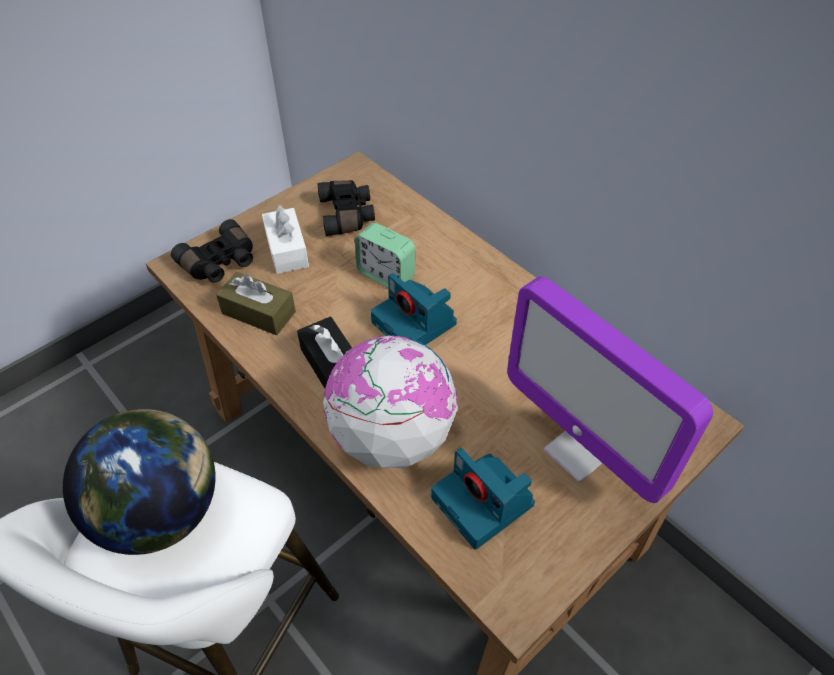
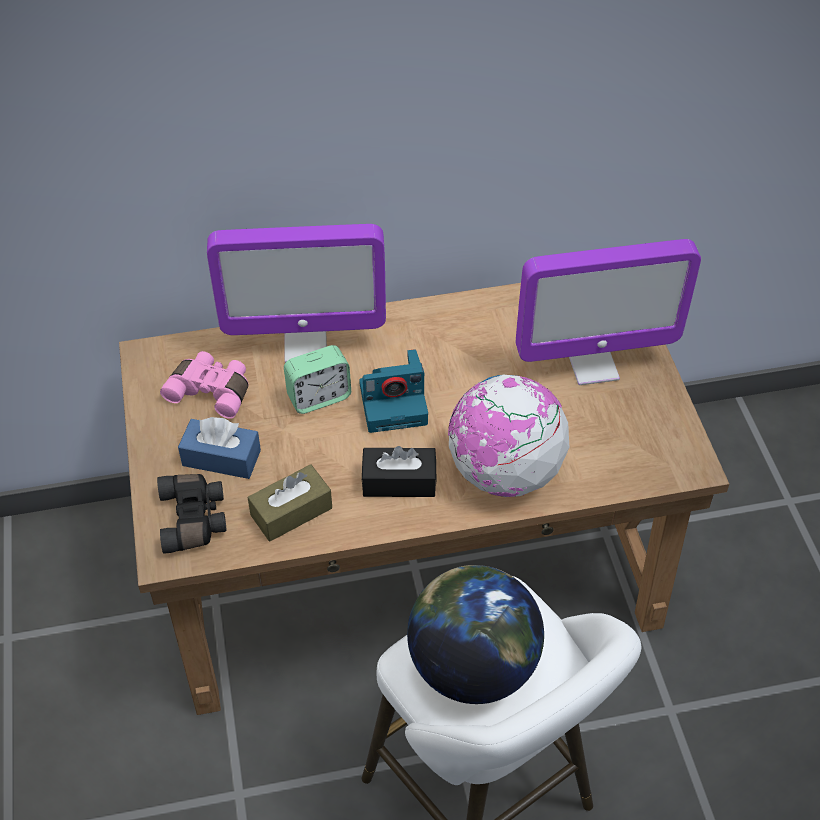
camera: 60 degrees left, 0 degrees up
white tissue box [262,205,309,274] -> blue tissue box [178,417,261,479]
black binoculars [317,180,375,236] -> pink binoculars [160,351,249,419]
camera [431,448,535,550] -> none
none -> monitor [207,224,386,363]

